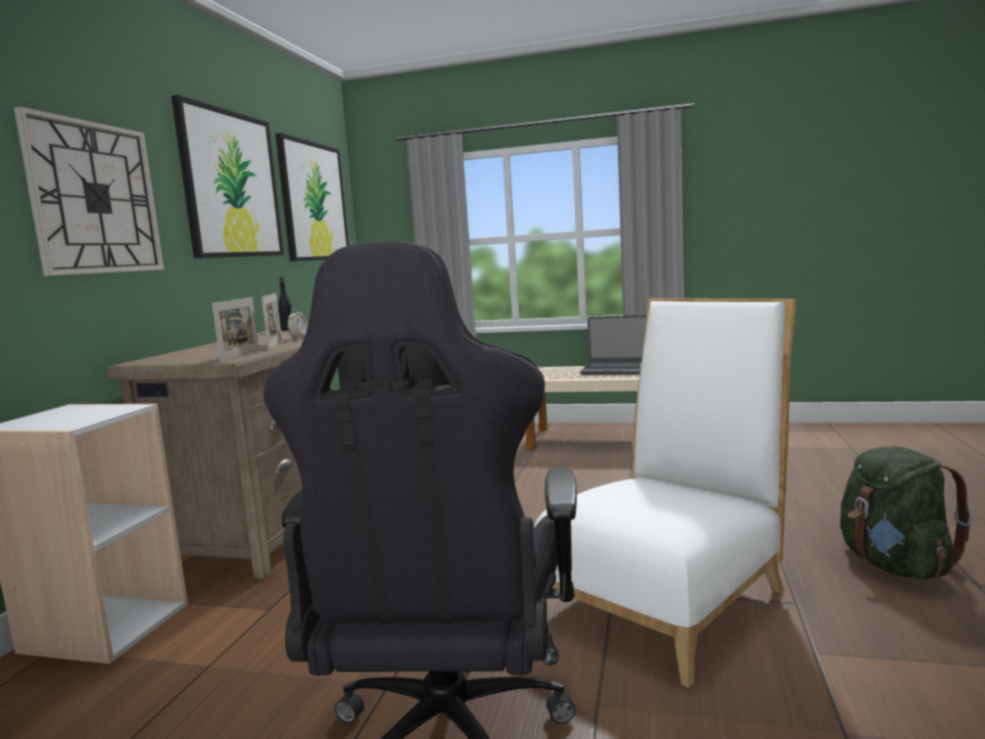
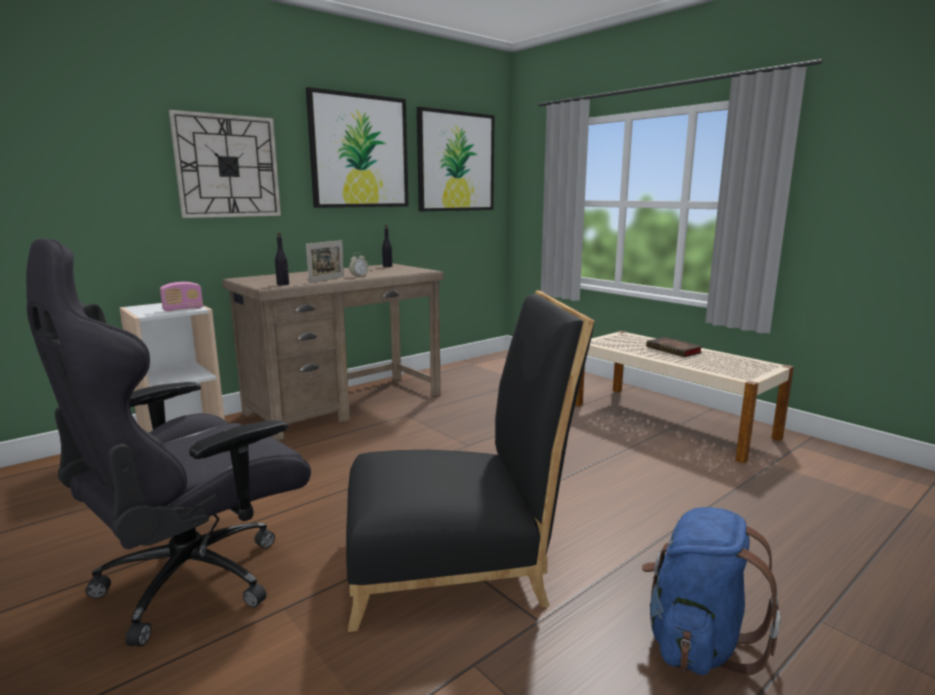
camera: 35 degrees right, 5 degrees up
picture frame [212,297,259,362] -> black bottle [275,232,289,285]
white chair [534,298,796,688] -> black chair [346,290,595,632]
laptop [580,315,646,375] -> book [646,337,703,357]
green backpack [840,446,973,579] -> blue backpack [642,507,781,676]
none -> radio [160,282,203,311]

